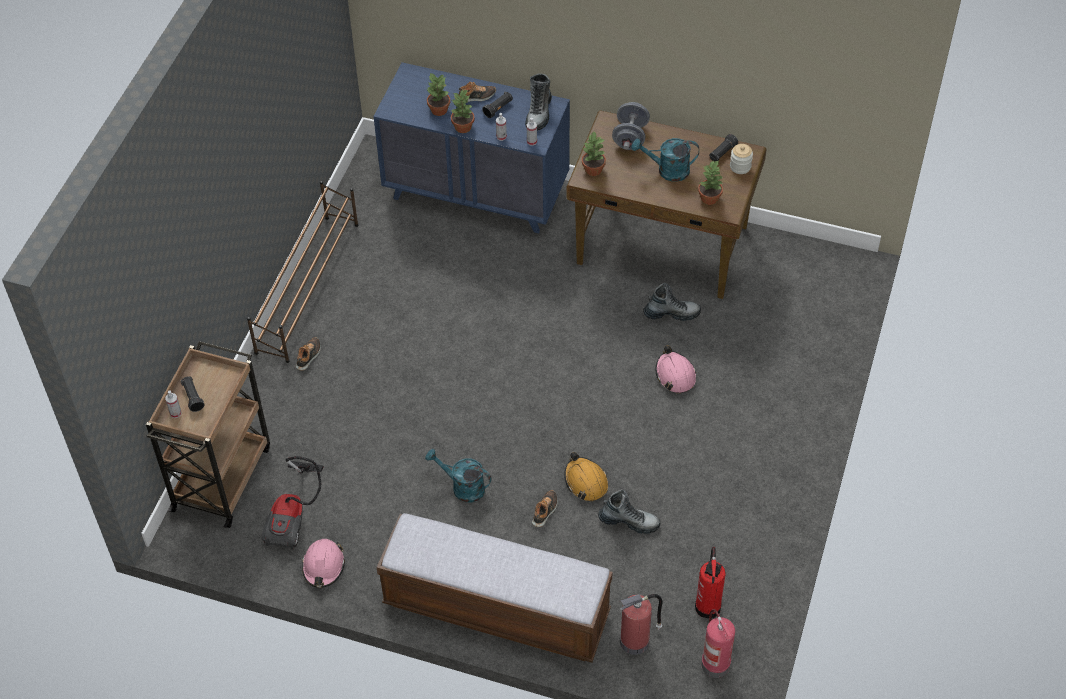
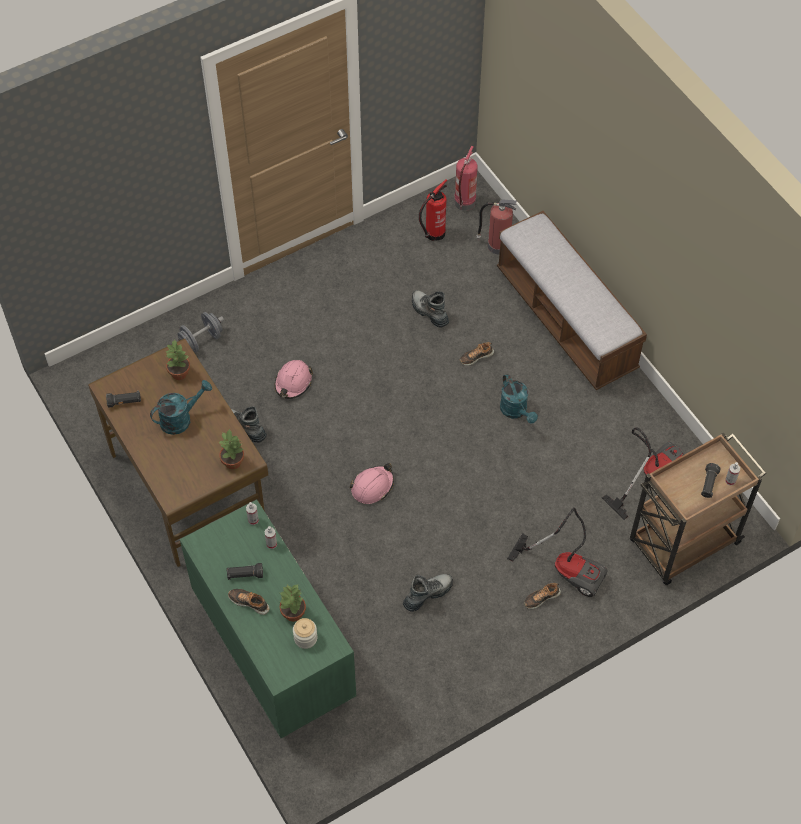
camera: 140 degrees left, 5 degrees up
brown shoe rack [247,181,358,363] -> none
pink hard hat [302,539,345,588] -> pink hard hat moved to [350,463,394,504]
blue dresser [373,62,570,234] -> green dresser [180,500,356,738]
potted plant [451,89,475,133] -> none
boot [525,73,552,131] -> boot moved to [403,574,453,612]
orange hard hat [564,452,608,501] -> none
grey dumbbell [612,102,650,150] -> grey dumbbell moved to [177,312,224,353]
turquoise watering can [632,138,699,182] -> turquoise watering can turned 75 degrees counterclockwise [150,380,212,435]
jar [730,144,753,174] -> jar moved to [293,618,317,649]
none -> vacuum cleaner [507,507,608,597]

